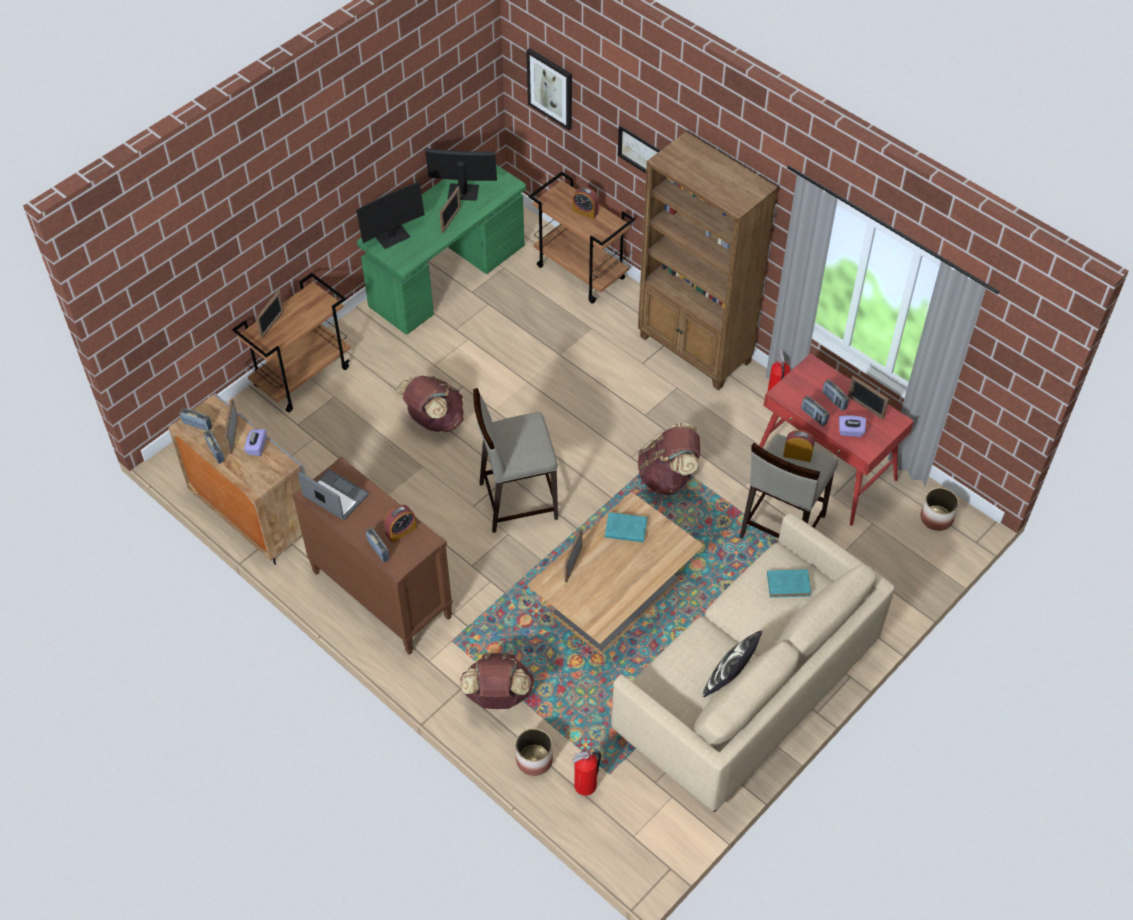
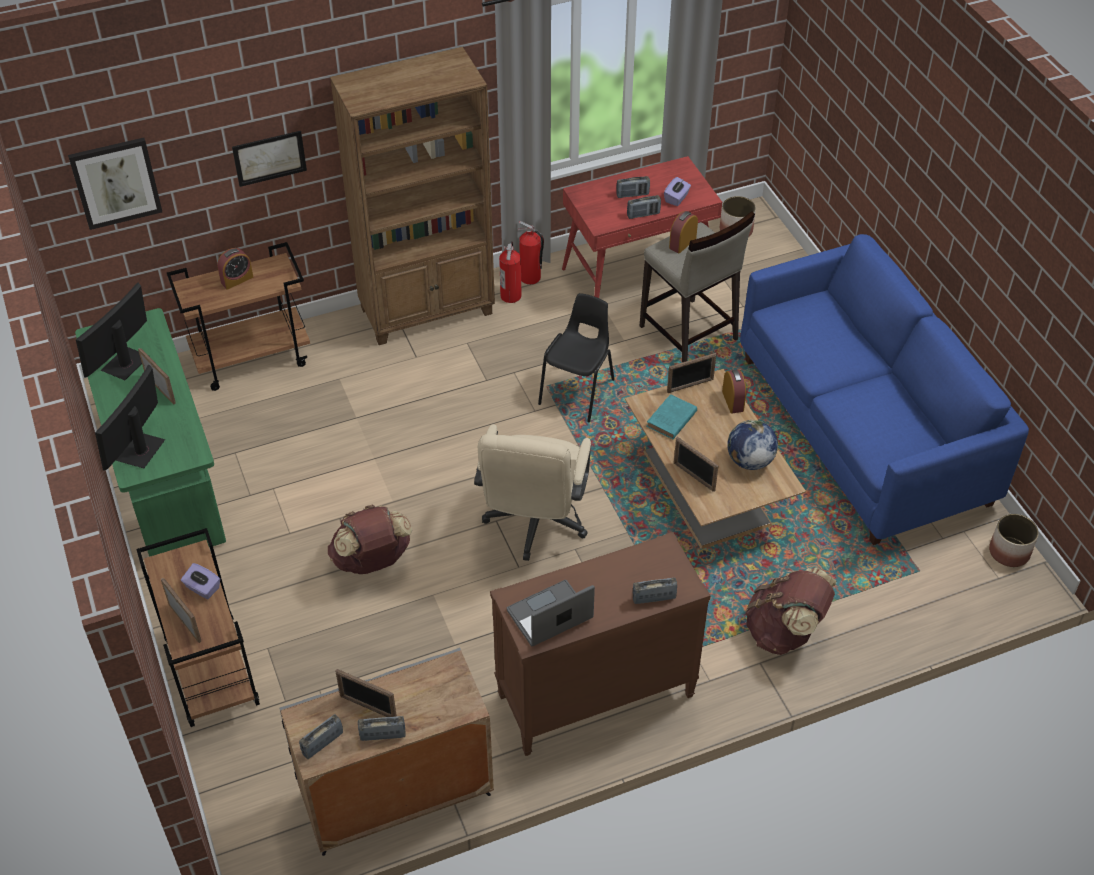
camera: 65 degrees left, 5 degrees down
purple tissue box [244,429,266,456] -> purple tissue box moved to [181,563,220,599]
monitor [356,182,425,249] -> monitor turned 150 degrees counterclockwise [95,365,165,471]
alarm clock [384,505,417,543] -> alarm clock moved to [722,369,746,414]
beige stool [473,388,558,533] -> beige office chair [474,424,591,561]
planter [516,728,553,776] -> planter moved to [989,514,1039,567]
fire extinguisher [572,749,601,796] -> fire extinguisher moved to [499,241,522,303]
beige sofa [611,513,895,812] -> blue sofa [740,234,1029,545]
brown backpack [638,423,700,495] -> black chair [538,293,615,422]
pillow [702,630,762,697] -> none
turquoise book [767,569,811,598] -> none
picture frame [848,376,889,419] -> picture frame moved to [667,353,716,393]
none -> globe [727,420,778,470]

